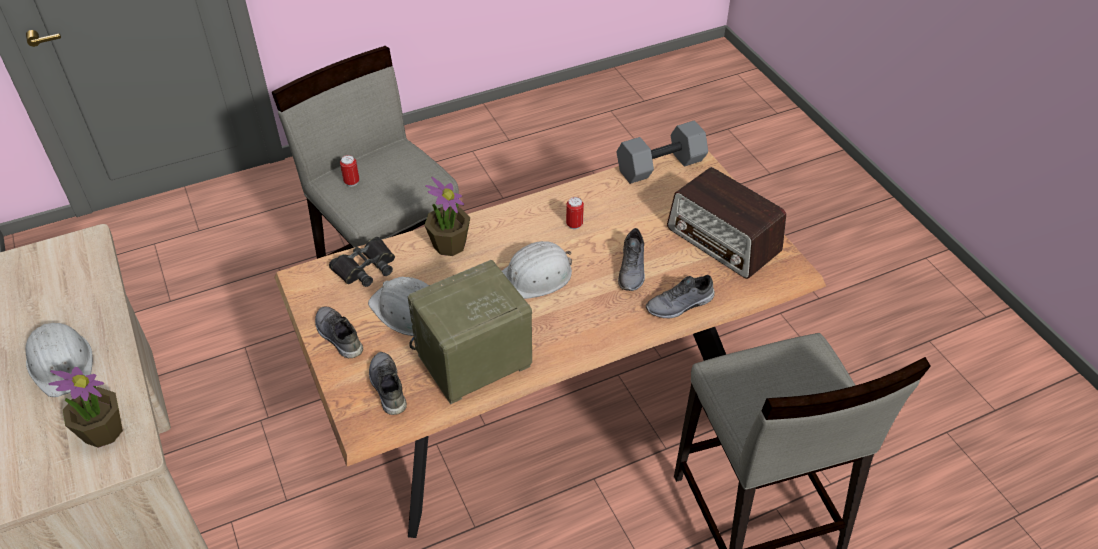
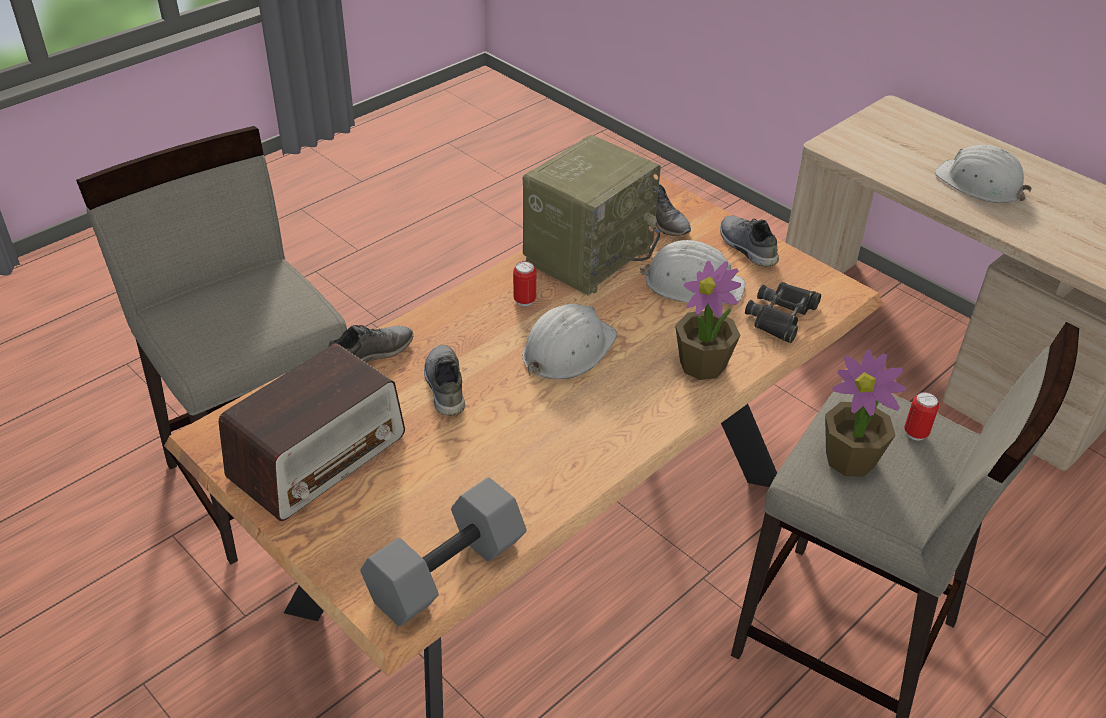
camera: 160 degrees right, 5 degrees down
potted plant [48,367,123,448] -> potted plant moved to [825,350,906,477]
grey shoe [315,307,363,358] -> grey shoe turned 150 degrees counterclockwise [720,215,779,267]
can [566,197,584,229] -> can moved to [513,261,536,306]
radio [667,167,786,279] -> radio turned 105 degrees clockwise [219,343,405,521]

